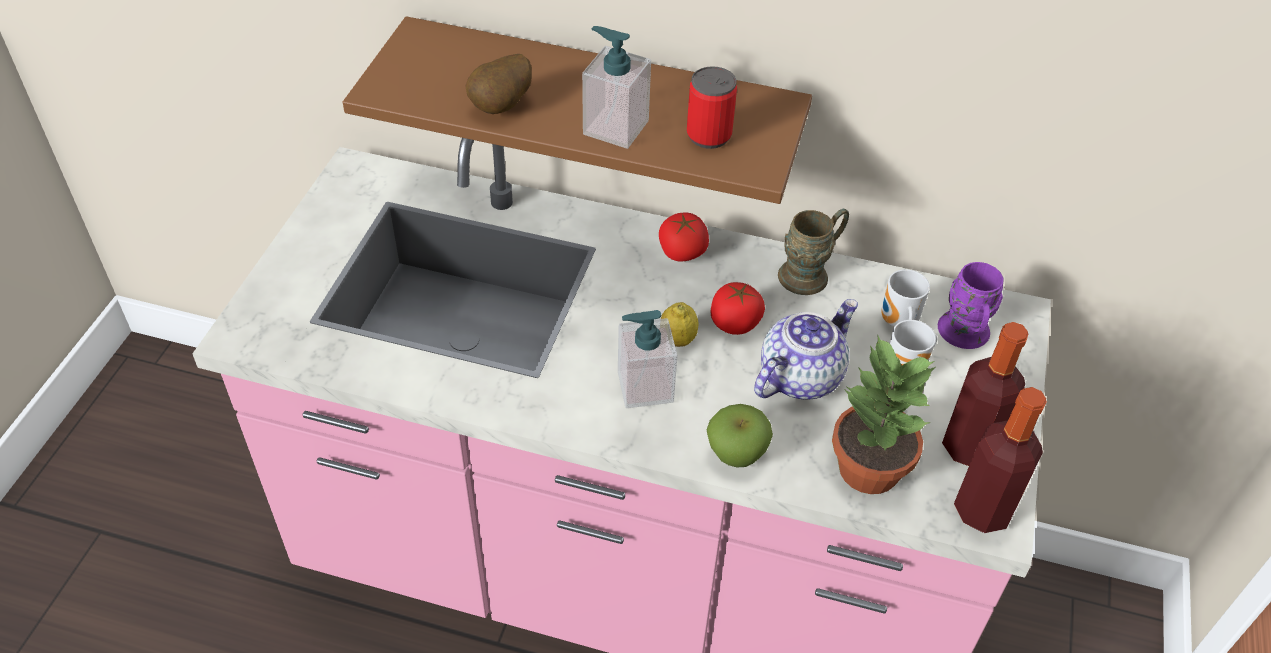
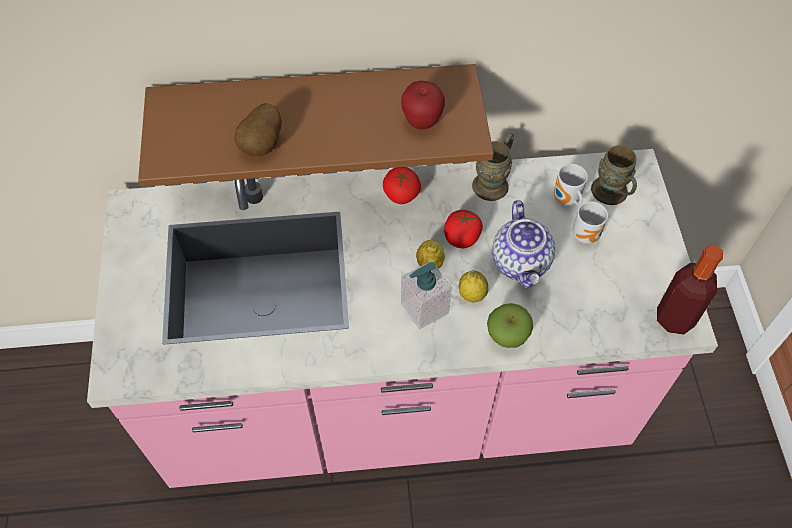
camera: 20 degrees left, 10 degrees up
soap dispenser [582,26,651,149] -> none
can [687,66,737,149] -> apple [401,81,445,130]
teapot [754,299,858,399] -> teapot turned 150 degrees clockwise [492,200,555,288]
potted plant [832,336,935,494] -> none
purple mug [938,262,1003,349] -> brown mug [591,145,637,205]
bottle [942,322,1028,466] -> none
none -> lemon [459,270,488,302]

